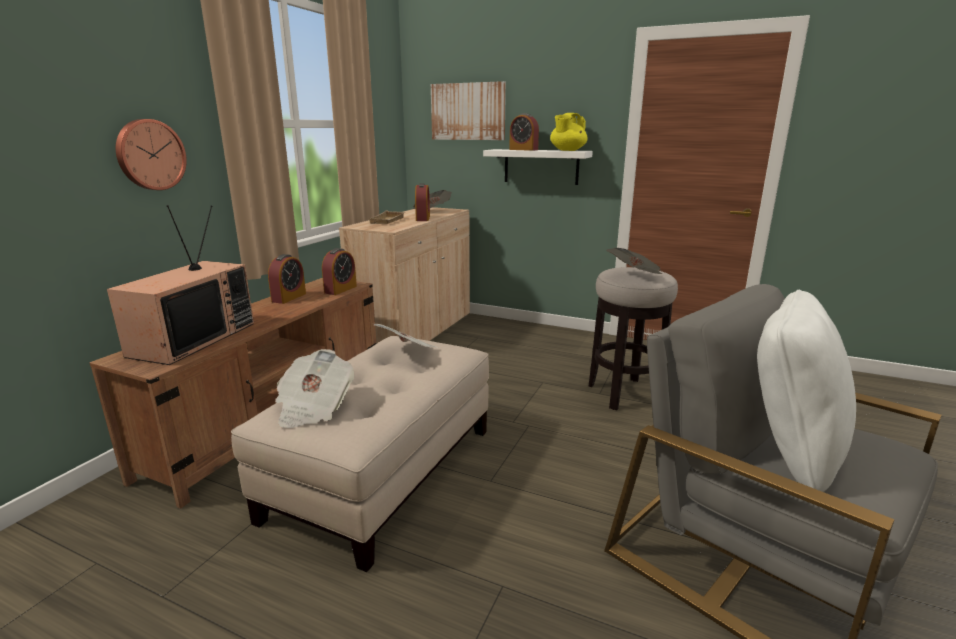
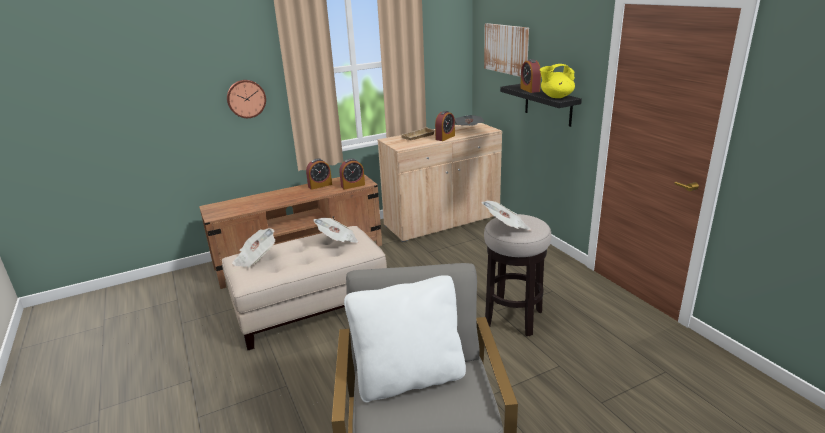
camera: 40 degrees right, 5 degrees up
television [107,205,254,365] -> none
white shelf [483,149,593,185] -> black shelf [500,84,582,127]

